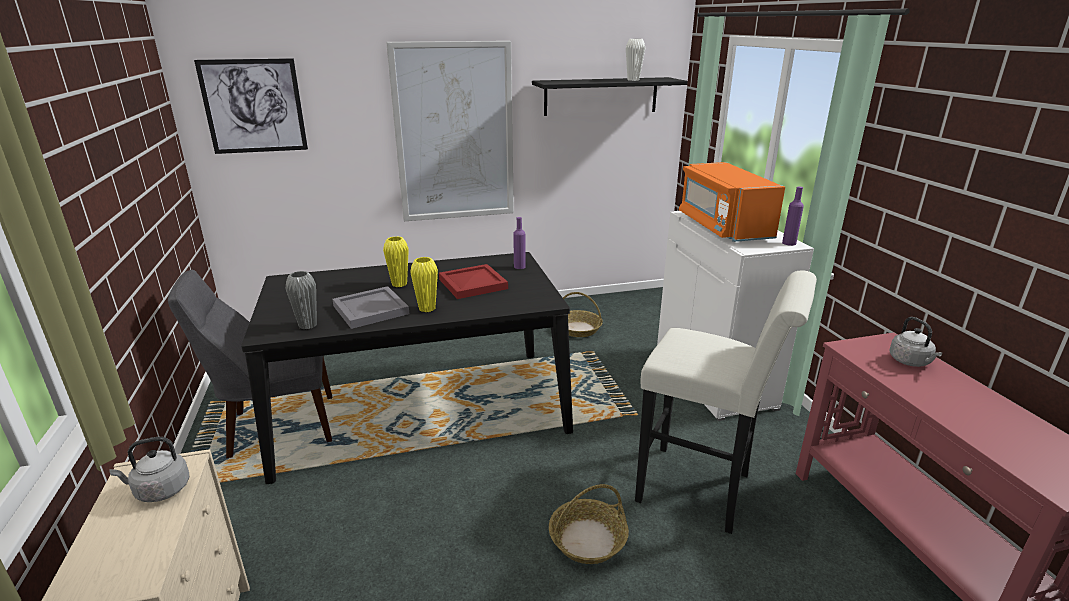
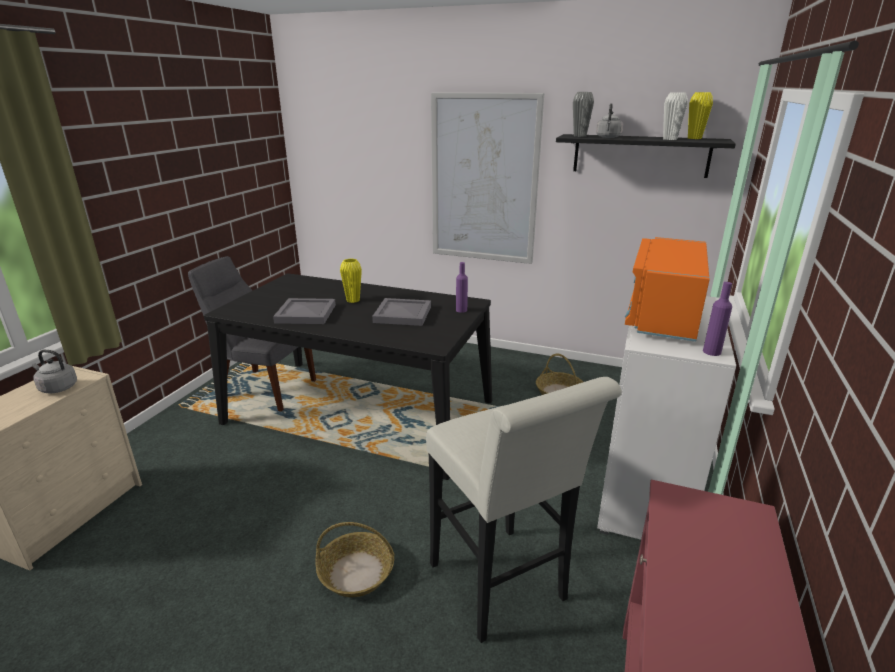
camera: 35 degrees right, 0 degrees up
picture [194,58,308,154] -> none
grey vase [286,271,317,330] -> grey vase moved to [573,92,594,137]
yellow vase [410,257,438,312] -> yellow vase moved to [688,92,713,139]
red tray [439,264,508,299] -> grey tray [372,298,431,326]
grey kettle [889,317,942,367] -> grey kettle moved to [596,103,623,138]

